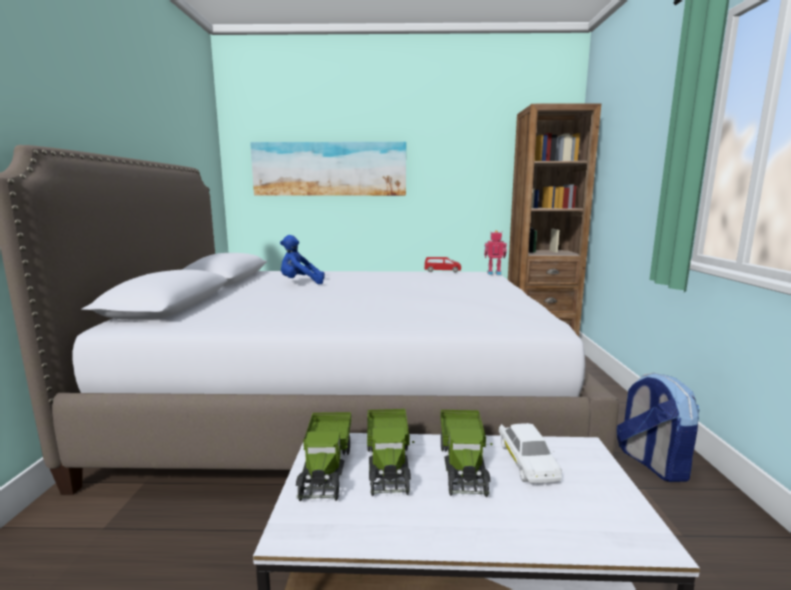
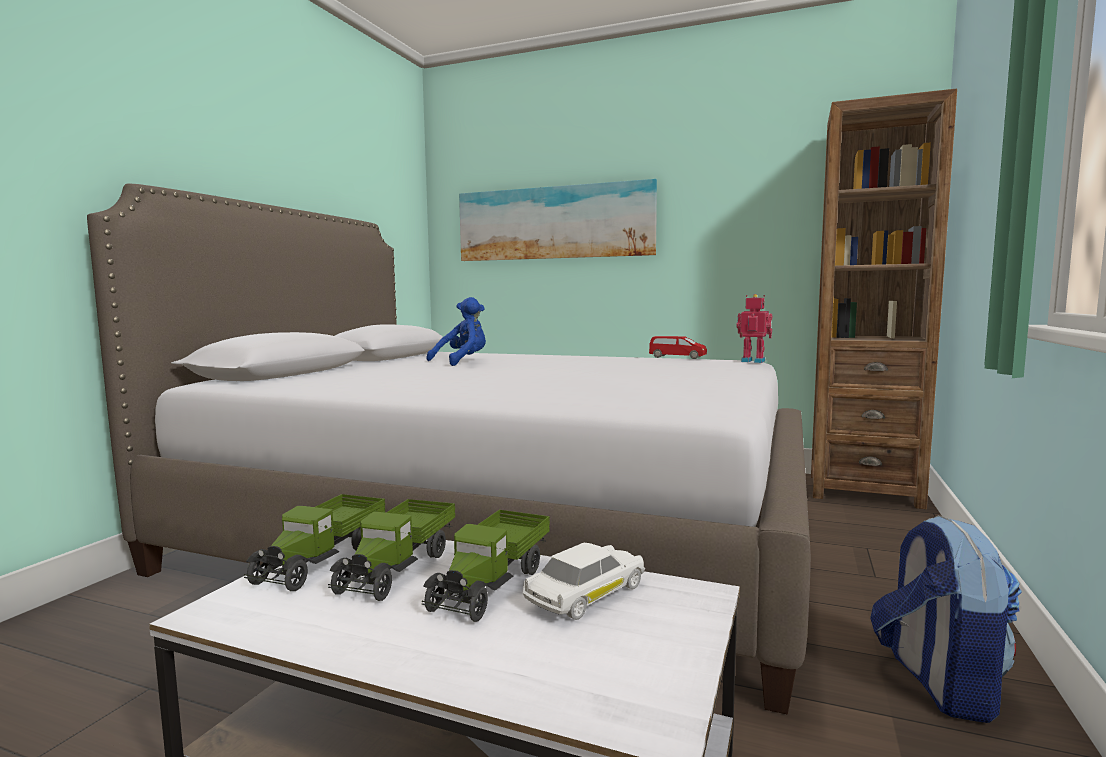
camera: 20 degrees right, 5 degrees down
blue plush toy [280,235,325,284] -> blue plush toy turned 120 degrees clockwise [426,297,486,366]
white toy car [499,423,562,483] -> white toy car turned 150 degrees counterclockwise [523,543,645,620]

